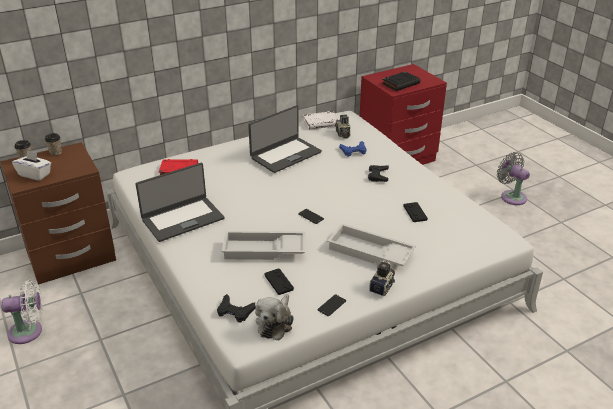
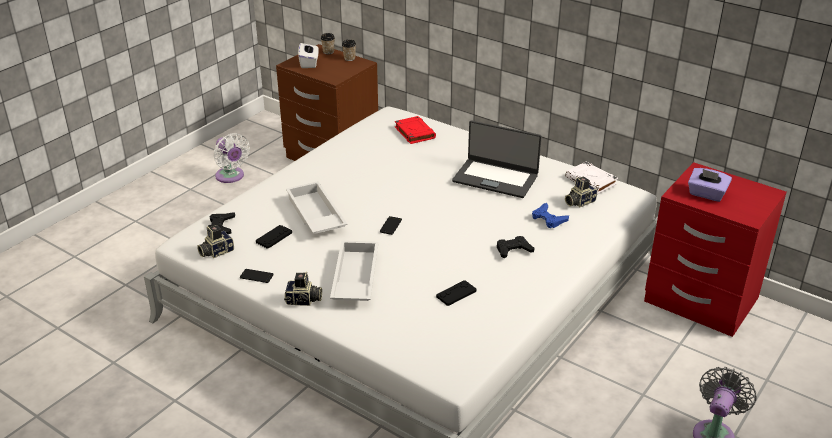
camera: 65 degrees right, 0 degrees up
laptop [136,163,225,242] -> none
plush toy [255,294,294,340] -> camera [197,225,234,258]
black book [382,71,421,91] -> purple tissue box [688,168,732,202]

